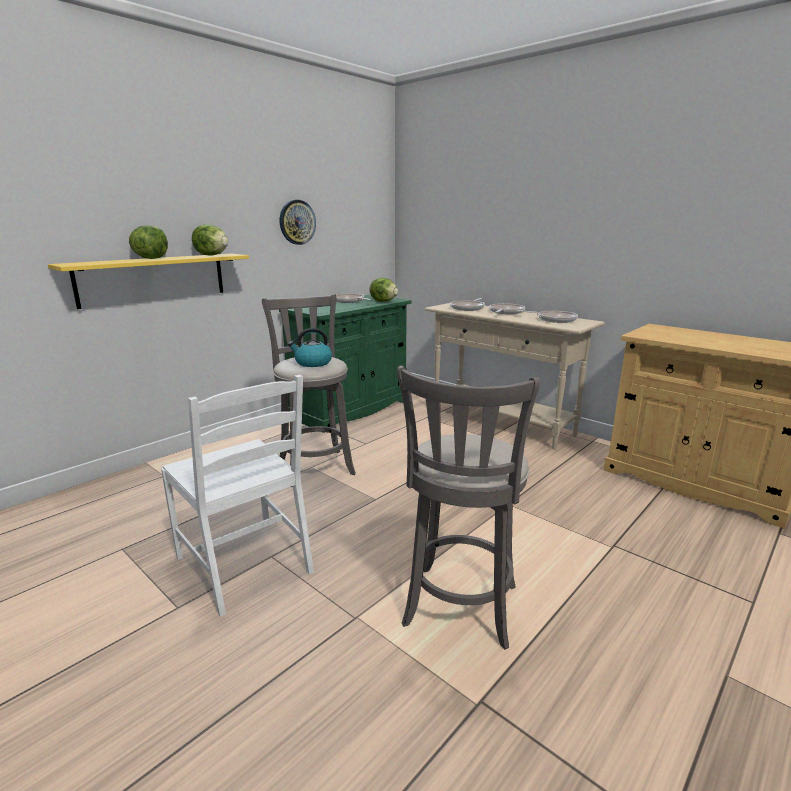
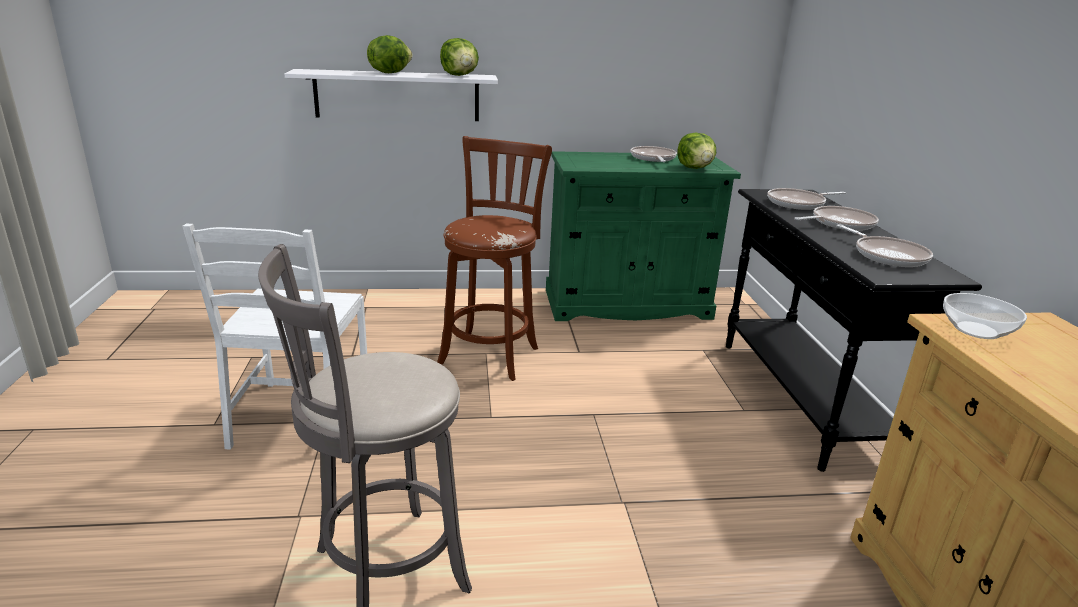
camera: 40 degrees right, 5 degrees up
yellow shelf [48,254,249,309] -> white shelf [285,69,498,121]
grey stool [262,294,356,487] -> brown stool [437,136,552,381]
wall clock [280,200,316,245] -> none
kettle [288,328,332,367] -> none
beige console table [425,303,605,450] -> black console table [726,189,982,472]
none -> bowl [943,293,1027,339]

